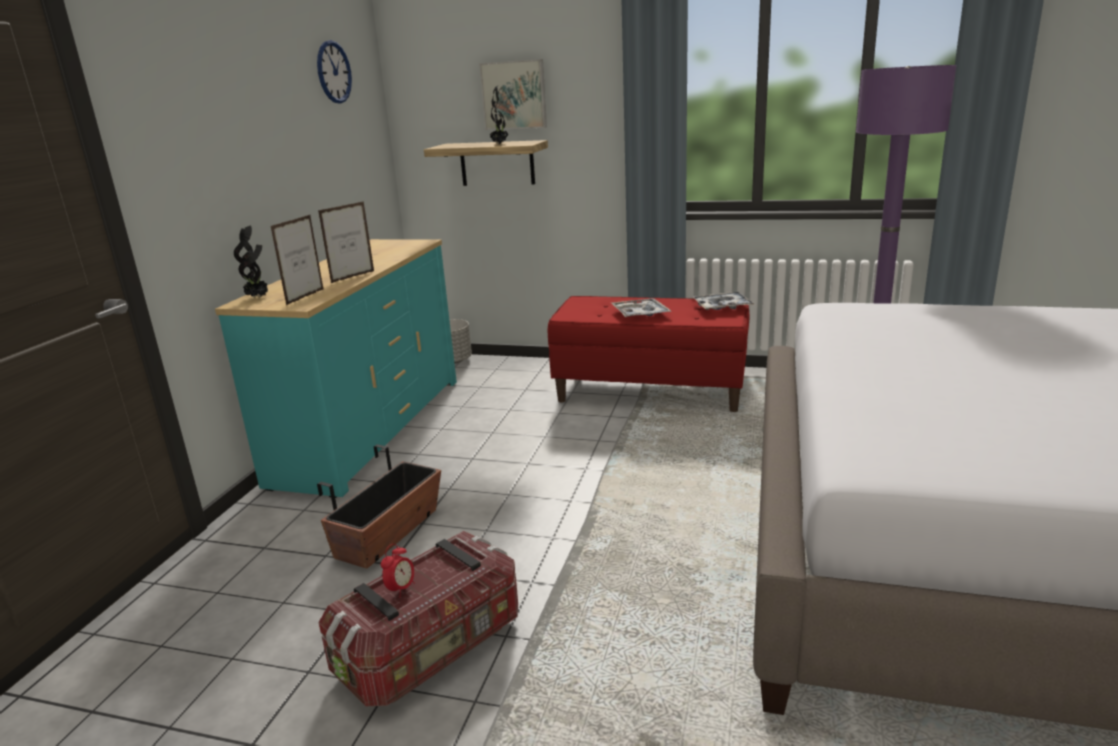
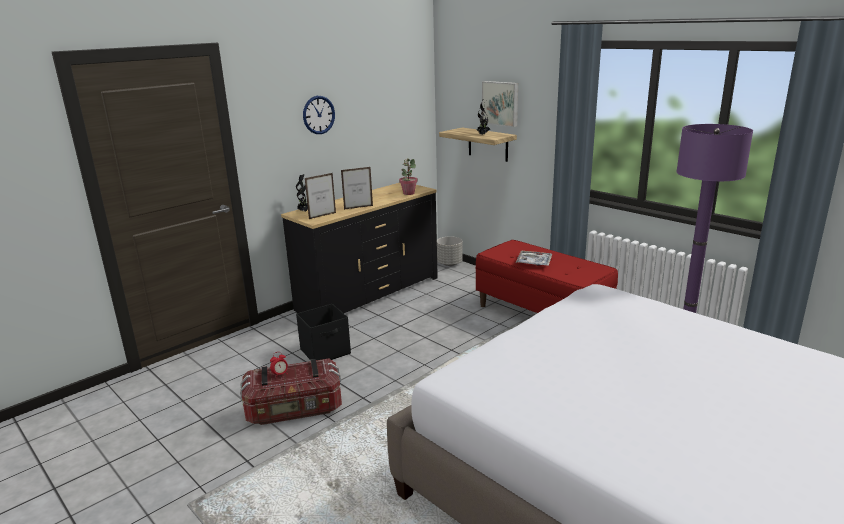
camera: 30 degrees right, 0 degrees up
turquoise dresser [215,239,457,498] -> black dresser [281,183,438,313]
wall clock [317,40,352,104] -> wall clock moved to [303,96,335,134]
planter [317,444,441,568] -> black storage box [296,304,351,360]
tray [693,292,755,310] -> none
none -> potted plant [399,158,418,195]

